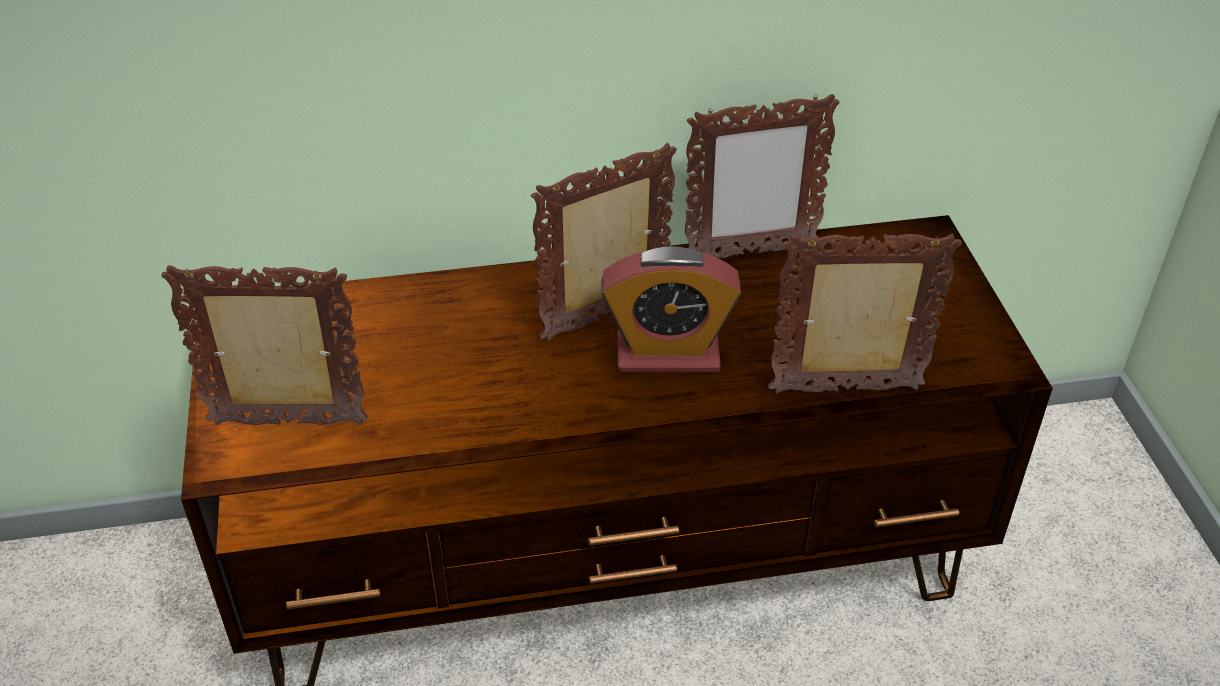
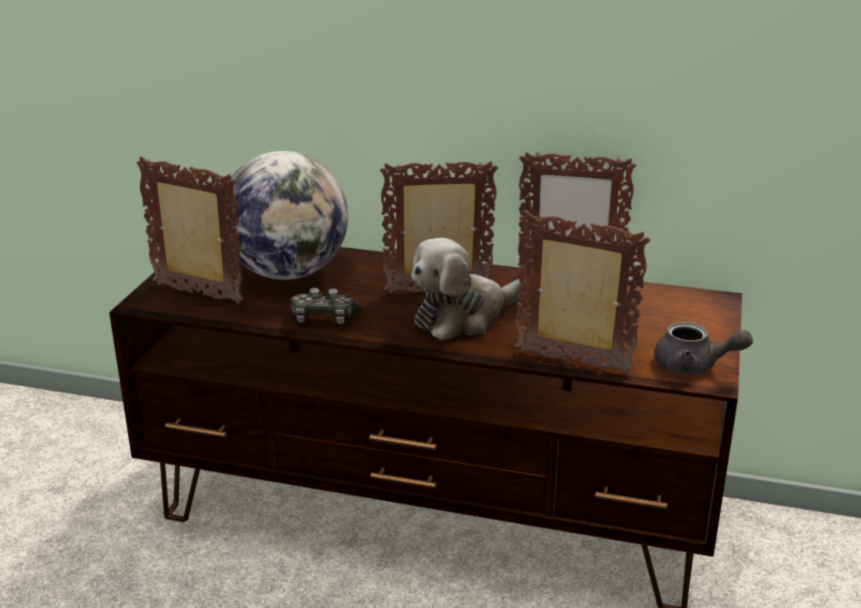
camera: 25 degrees right, 15 degrees down
alarm clock [601,246,741,372] -> plush toy [411,238,523,340]
none -> globe [226,151,348,280]
none -> game controller [290,288,362,324]
none -> grey teapot [654,322,753,374]

